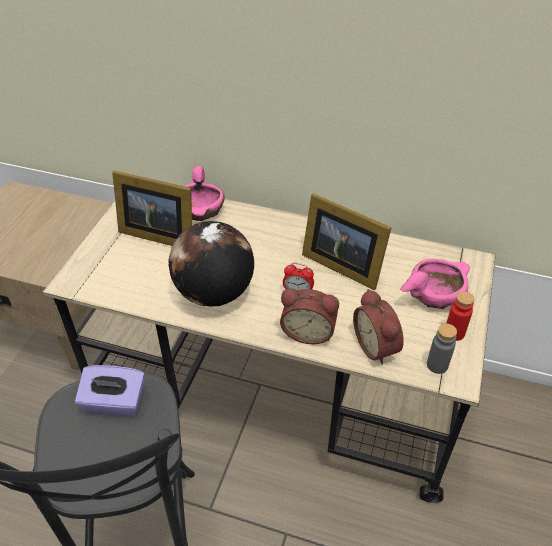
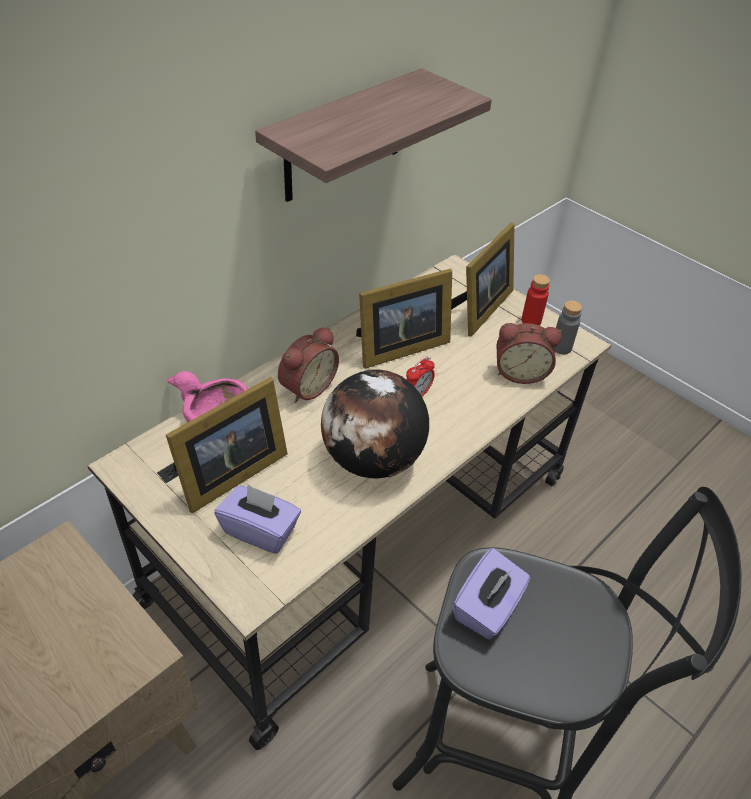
camera: 65 degrees left, 0 degrees up
alarm clock [280,288,339,344] -> alarm clock moved to [278,327,339,403]
pink bowl [400,259,470,309] -> picture frame [451,223,514,336]
none -> purple tissue box [214,484,301,554]
none -> shelf [255,68,492,202]

